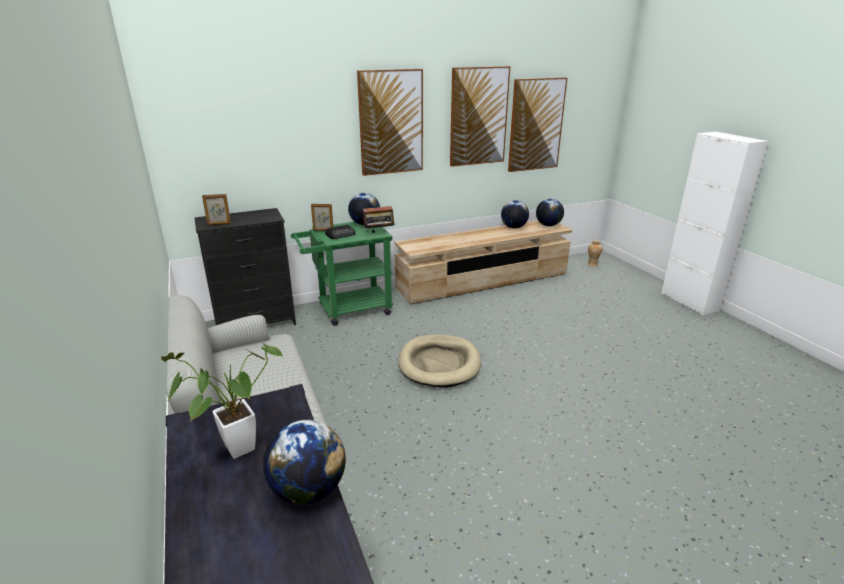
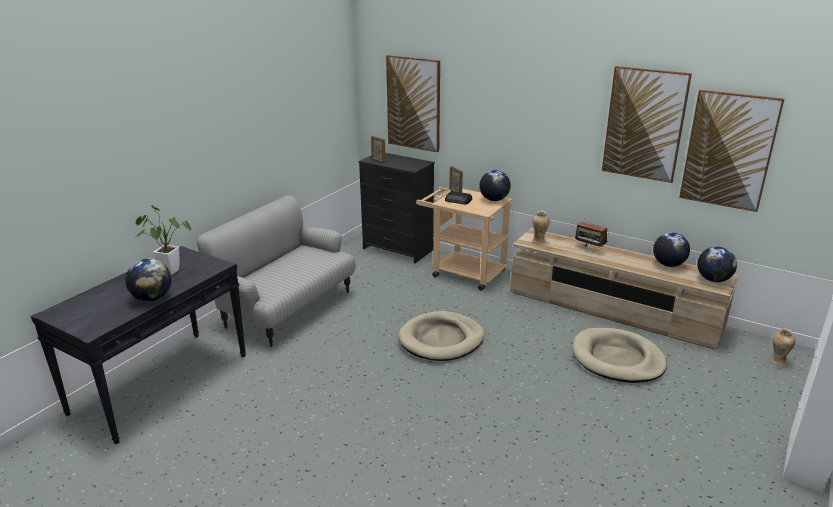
camera: 55 degrees right, 0 degrees up
green cart [291,222,393,326] -> beige cart [416,187,512,291]
picture [357,69,423,176] -> picture moved to [386,55,440,152]
radio [363,206,395,233] -> radio moved to [575,218,607,247]
none -> vase [532,211,549,244]
none -> beige dog bed [572,328,667,383]

